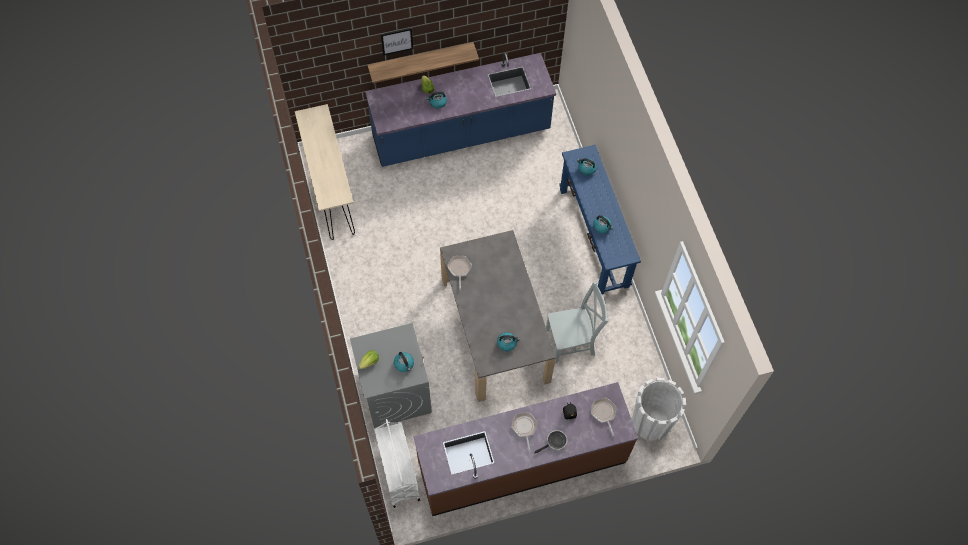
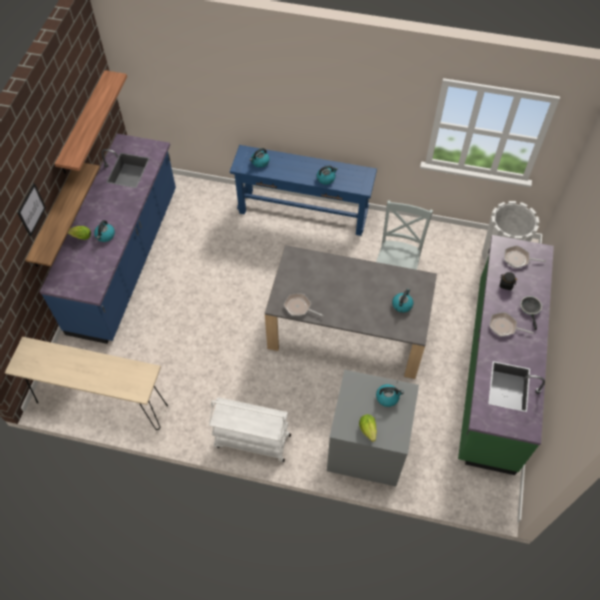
camera: 60 degrees left, 5 degrees down
white cart [374,419,420,508] -> white cart moved to [209,397,291,462]
brown counter [413,382,638,516] -> green counter [458,235,554,475]
none -> shelf [55,70,127,174]

